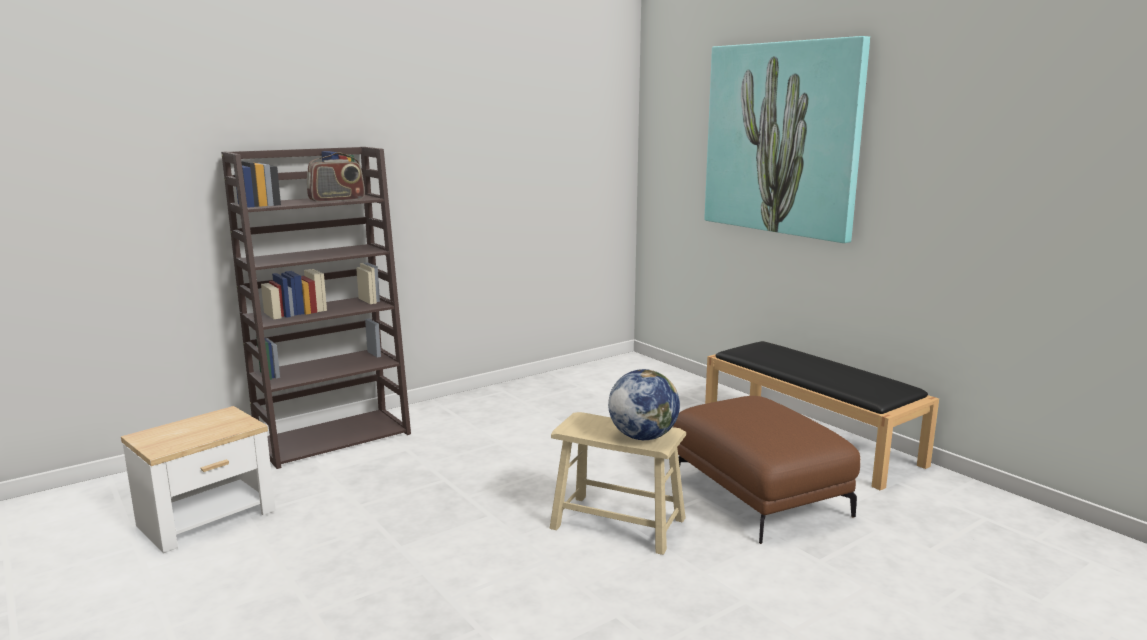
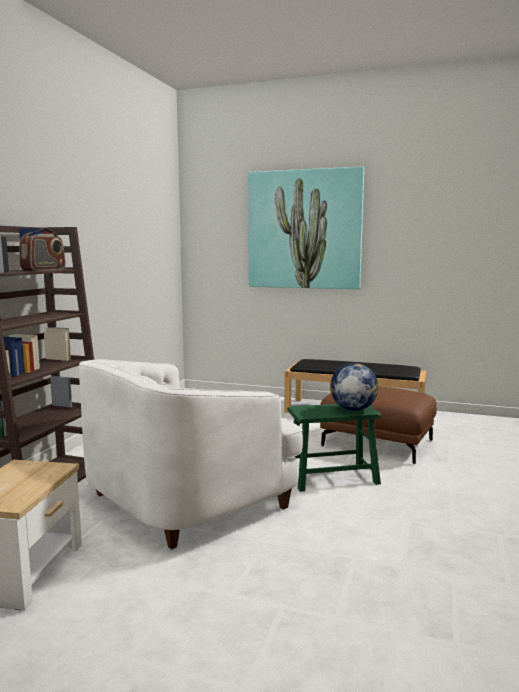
camera: 35 degrees left, 5 degrees down
beige stool [550,412,686,555] -> green stool [288,404,381,492]
none -> white armchair [79,359,303,550]

